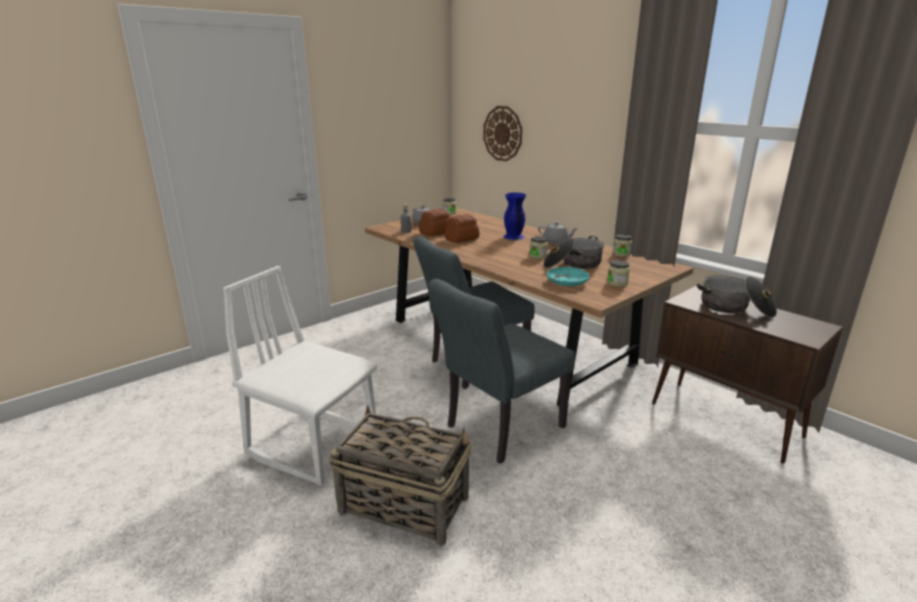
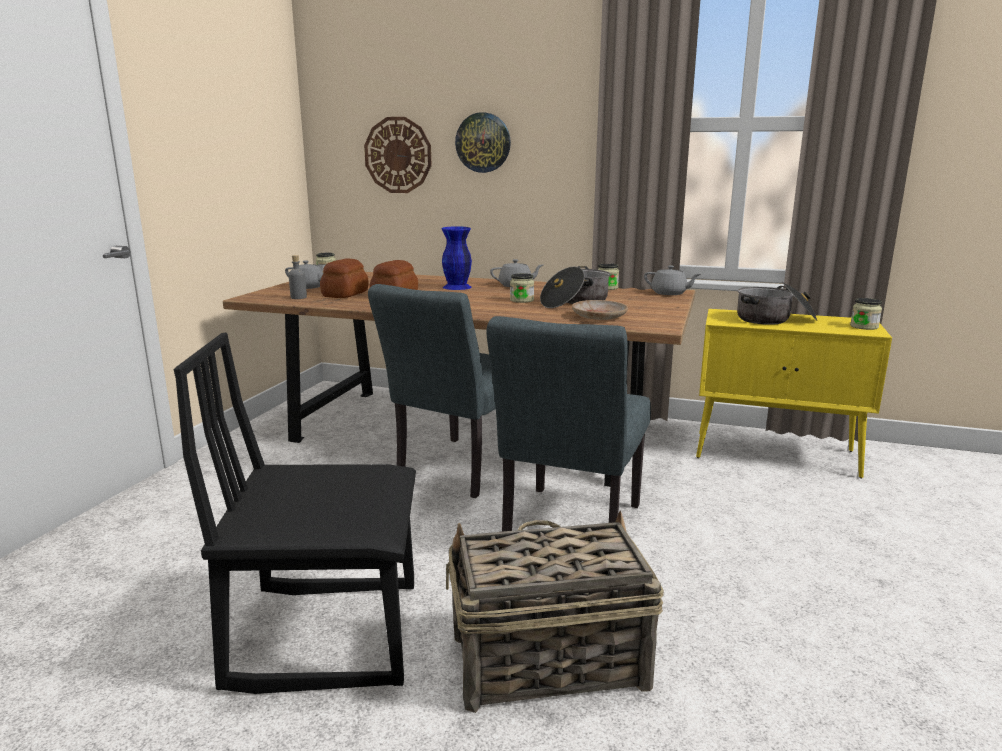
camera: 30 degrees left, 5 degrees down
white chair [223,266,378,486] -> black chair [174,333,416,694]
turquoise plate [547,267,590,286] -> beige plate [572,300,628,320]
jar [607,260,630,287] -> jar moved to [850,298,882,330]
brown cabinet [652,286,843,464] -> yellow cabinet [696,309,892,478]
none -> wall clock [455,112,511,173]
none -> grey teapot [644,265,701,295]

